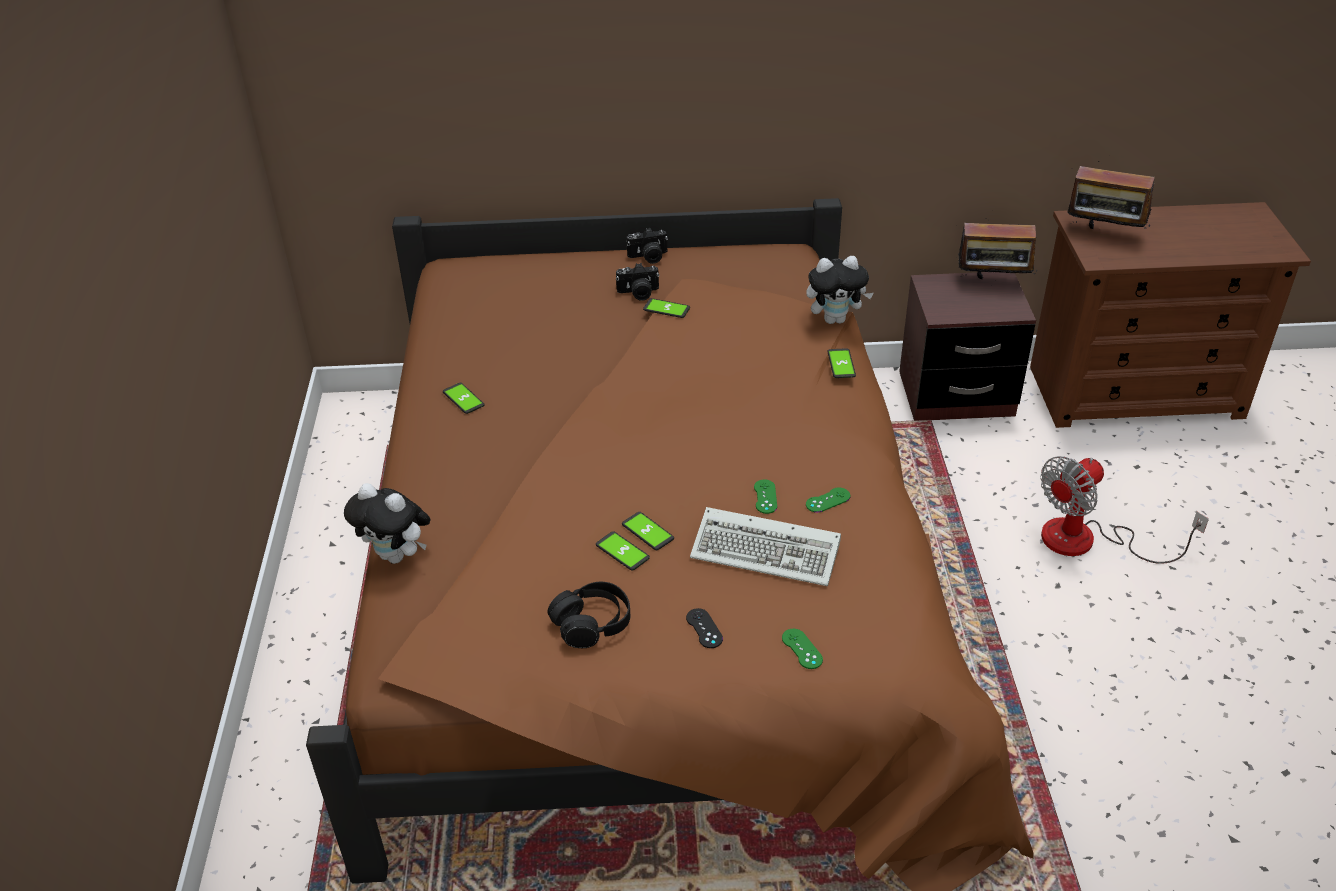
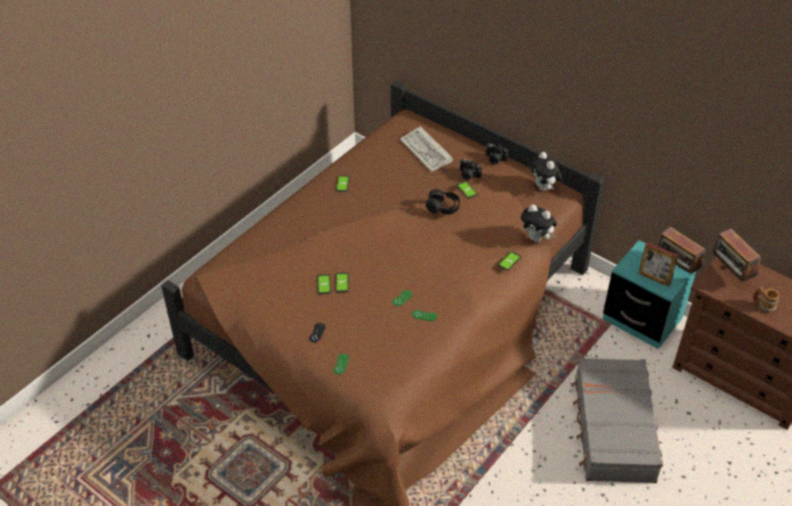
camera: 40 degrees right, 5 degrees up
plush toy [344,483,431,564] -> plush toy moved to [530,152,563,191]
black headphones [547,582,630,648] -> black headphones moved to [426,189,460,215]
keyboard [690,507,841,586] -> keyboard moved to [400,126,453,172]
brown nightstand [899,272,1036,420] -> turquoise nightstand [603,240,696,349]
fan [1040,456,1209,564] -> grey suitcase [571,357,663,483]
none -> picture frame [638,242,678,287]
none -> mug [753,286,780,313]

